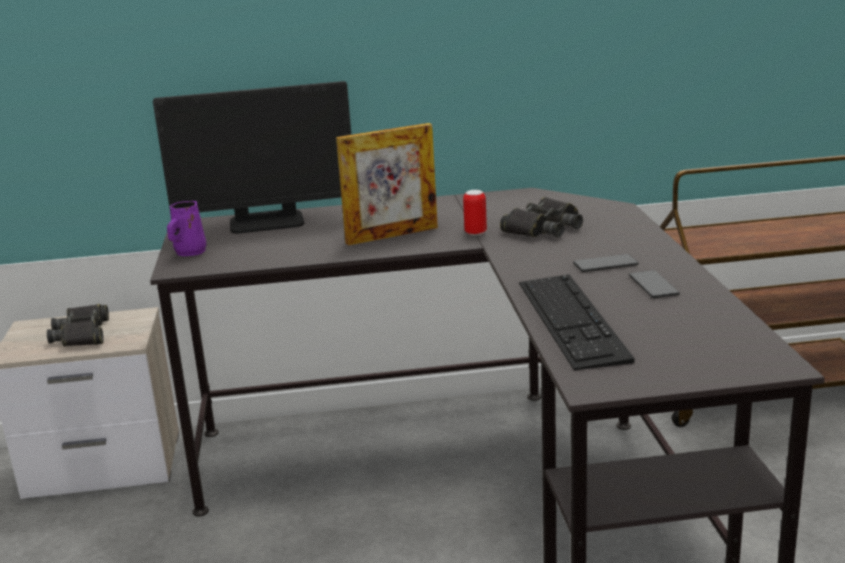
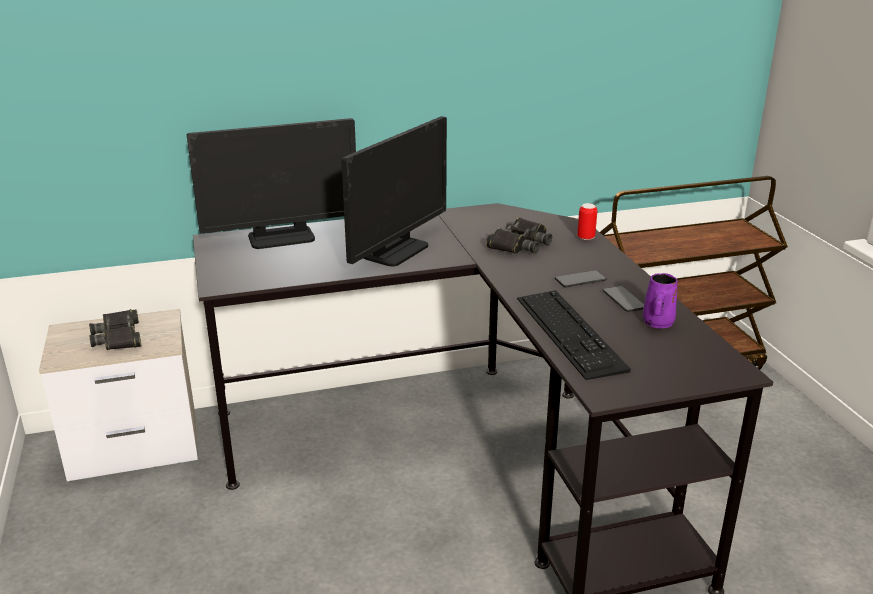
camera: 10 degrees left, 5 degrees up
purple mug [167,201,206,256] -> purple mug moved to [643,273,678,329]
picture frame [336,123,438,245] -> monitor [341,116,447,267]
can [463,190,487,236] -> can moved to [577,203,597,240]

